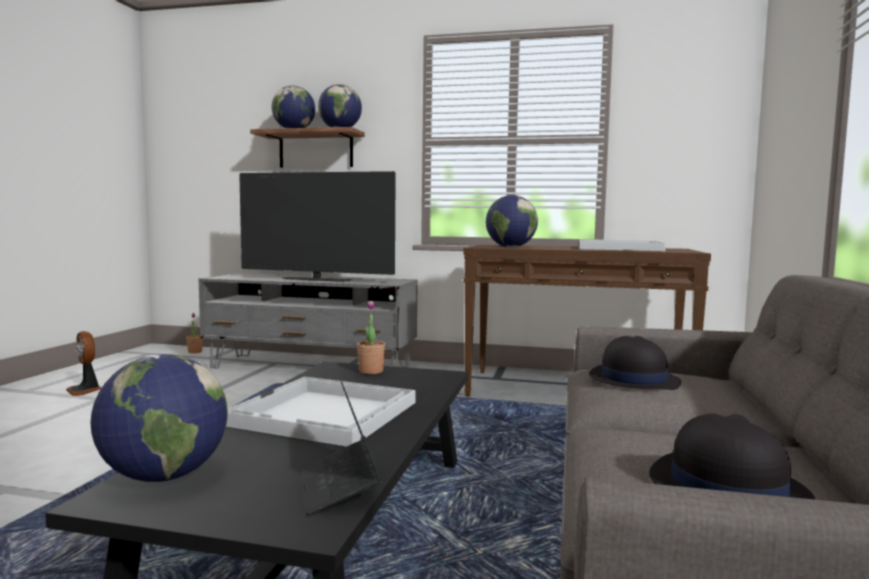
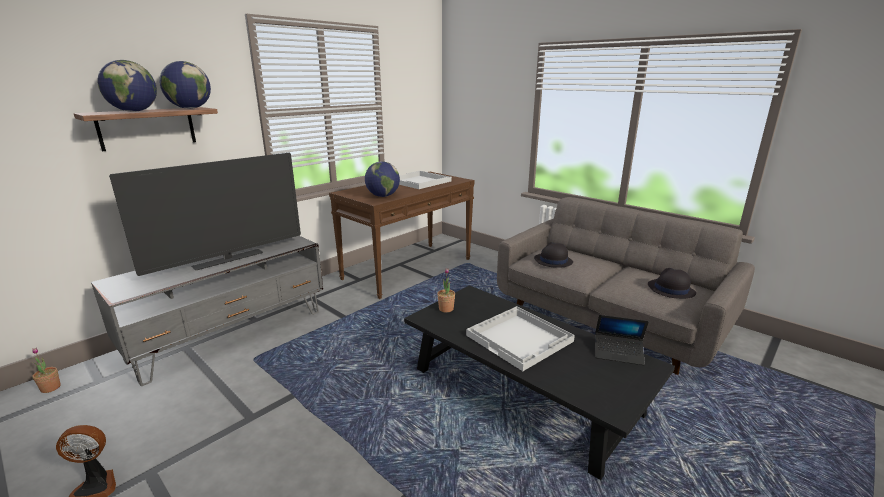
camera: 60 degrees left, 15 degrees up
globe [91,354,228,482] -> none

